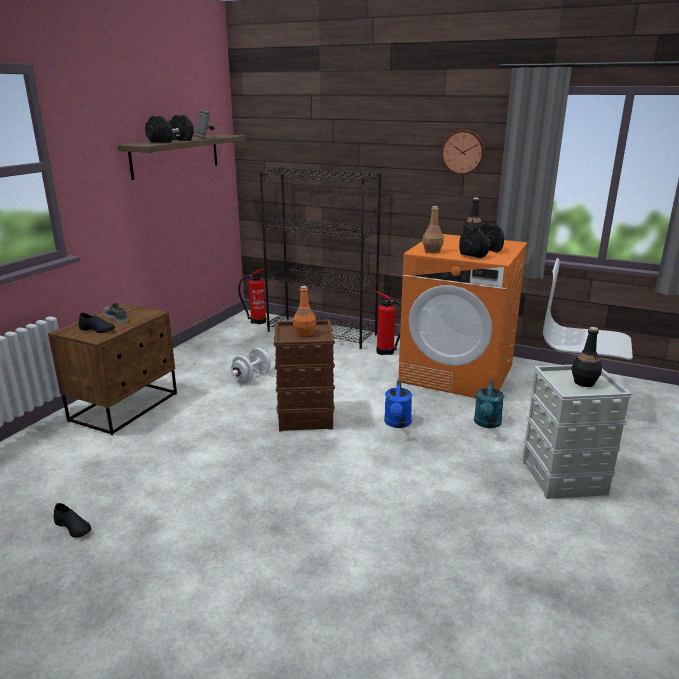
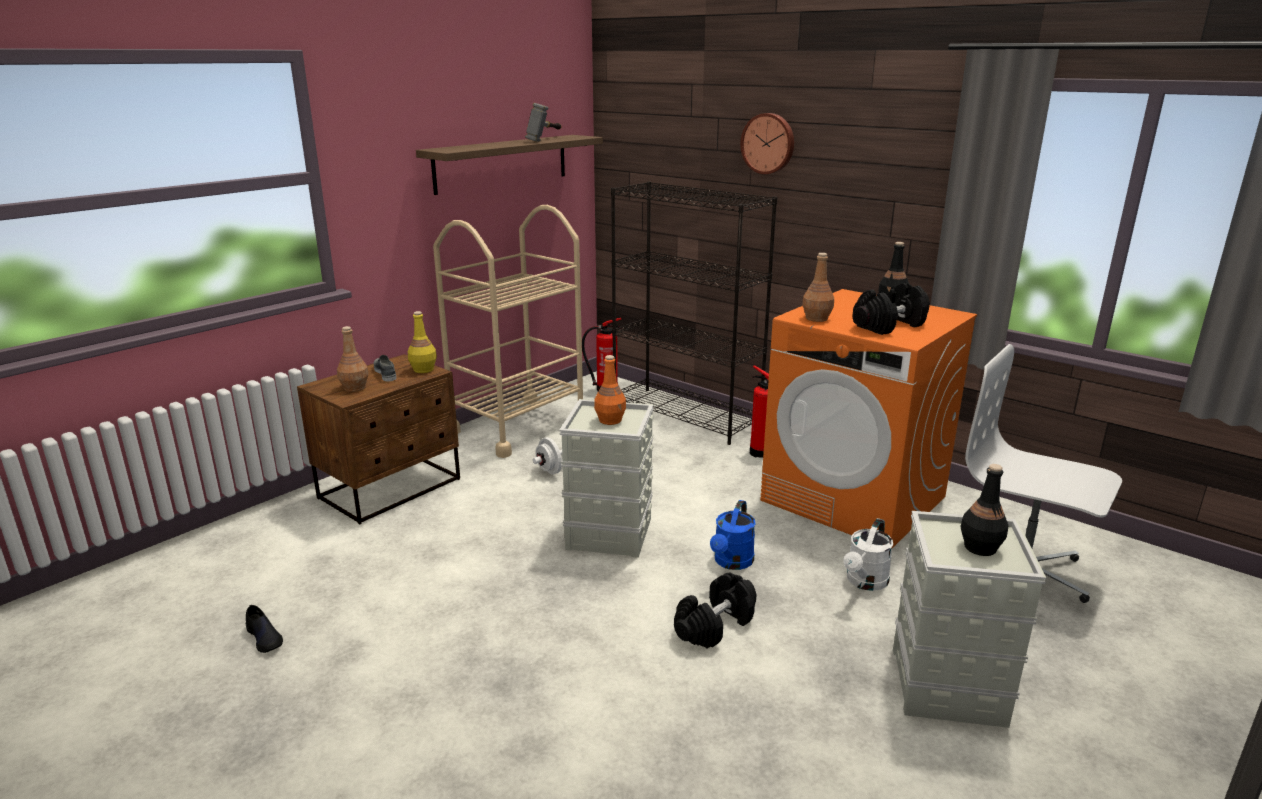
camera: 15 degrees right, 0 degrees up
black shoe [78,313,115,333] -> brown bottle [337,326,369,392]
black dumbbell [145,115,194,143] -> black dumbbell moved to [674,573,757,648]
brown storage box [274,320,335,431] -> grey storage box [559,399,654,558]
wall clock [441,130,485,175] -> wall clock moved to [740,113,794,174]
turquoise watering can [474,380,504,428] -> white watering can [843,518,893,591]
none -> yellow bottle [408,311,437,373]
none -> beige cart [433,205,583,458]

